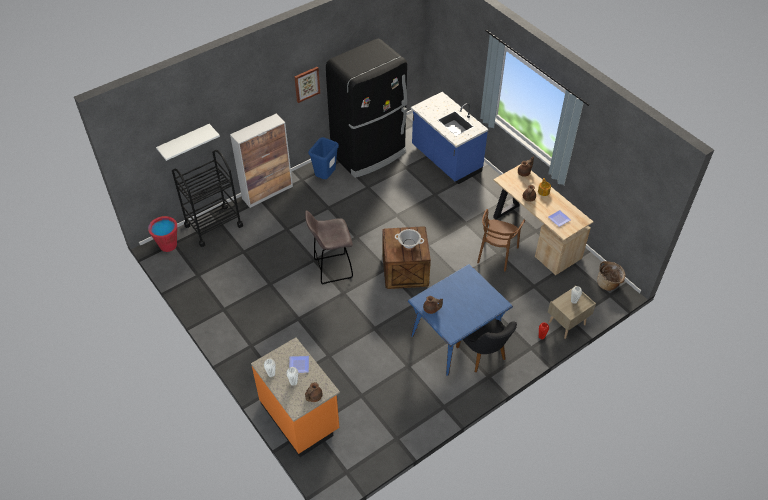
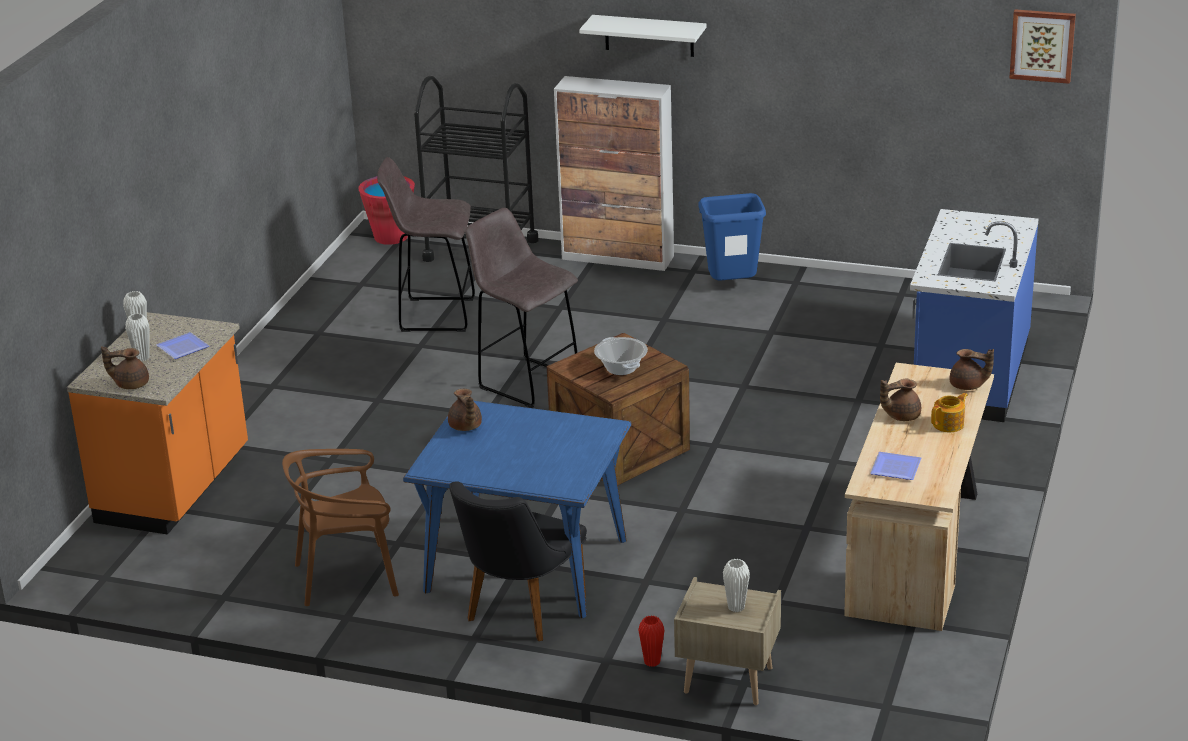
camera: 55 degrees right, 20 degrees down
white shelf [156,124,220,161] -> white shelf moved to [579,15,707,57]
picture [294,67,320,103] -> picture moved to [1009,9,1076,84]
black fridge [326,39,407,178] -> none
brown chair [477,209,525,271] -> brown chair moved to [282,449,399,606]
basket [597,261,625,291] -> none
none -> grey stool [377,157,475,332]

